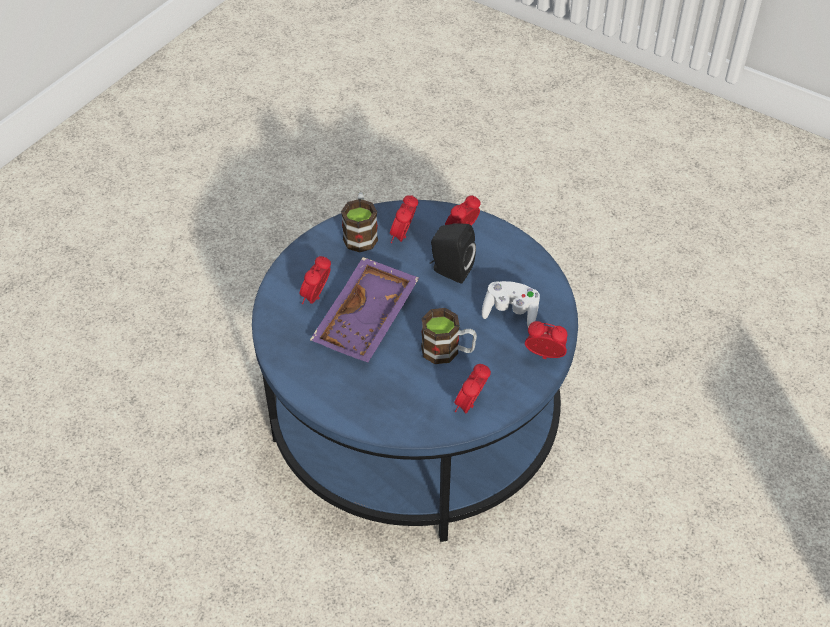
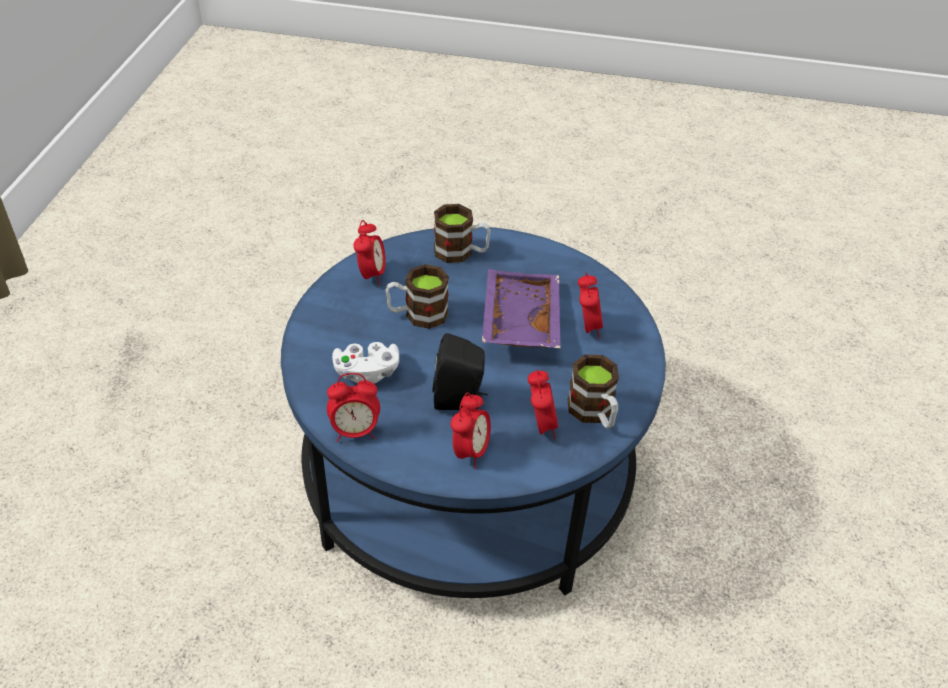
camera: 155 degrees right, 5 degrees down
alarm clock [525,321,567,359] -> alarm clock moved to [327,373,380,442]
none -> mug [434,204,491,263]

